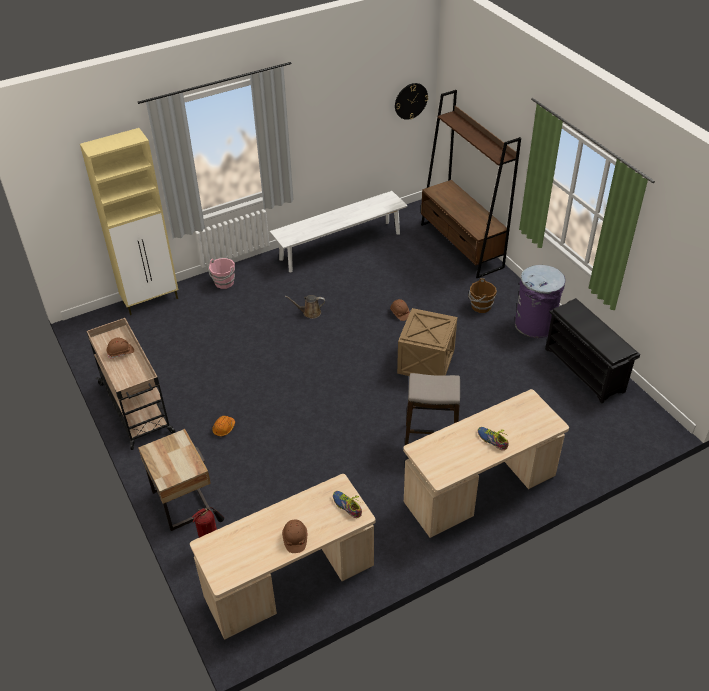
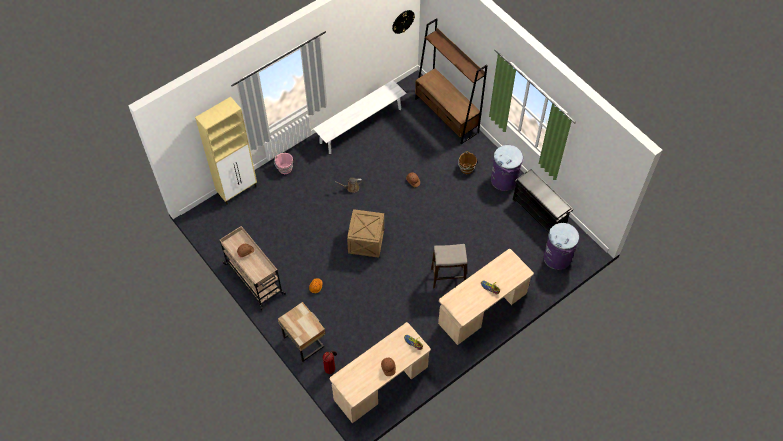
camera: 10 degrees left, 15 degrees up
crate [397,308,457,376] -> crate moved to [347,209,384,258]
none -> purple trash can [544,223,579,270]

